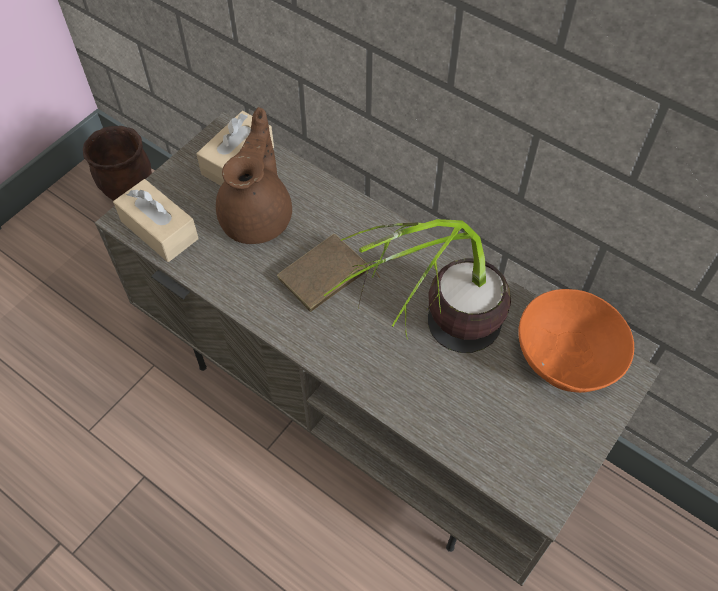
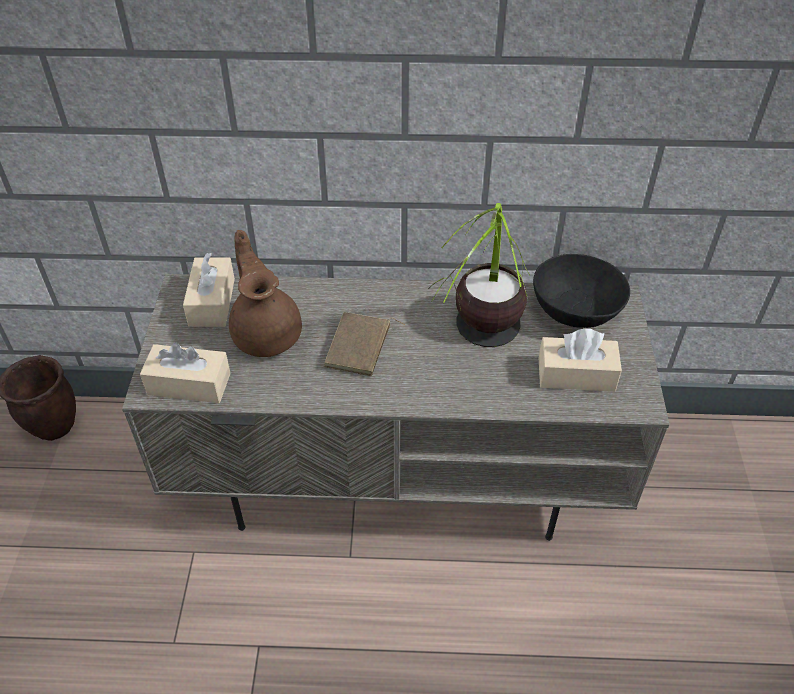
camera: 35 degrees left, 10 degrees down
orange bowl [518,289,634,393] -> black bowl [533,254,630,328]
none -> beige tissue box [539,329,622,392]

